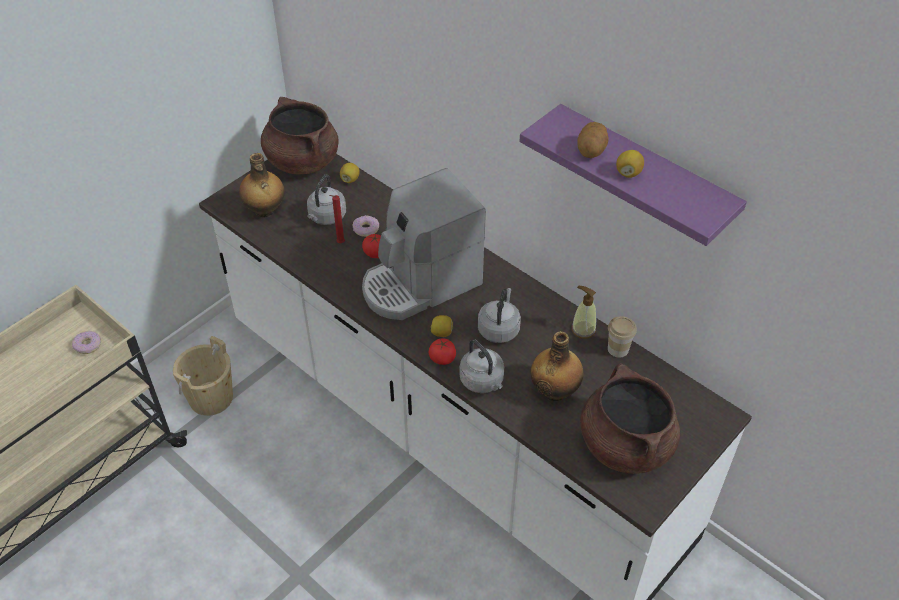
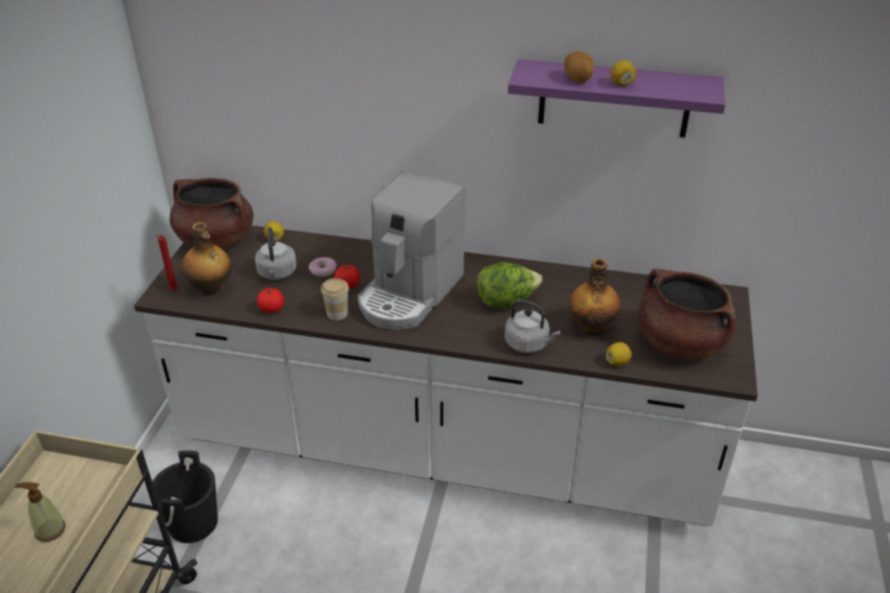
camera: 30 degrees left, 10 degrees down
donut [72,331,101,354] -> none
beige bucket [173,336,233,416] -> black bucket [153,451,218,543]
red candle [329,195,345,243] -> red candle moved to [156,235,178,291]
tomato [429,338,456,365] -> tomato moved to [257,288,284,313]
lemon [431,315,453,337] -> lemon moved to [606,342,632,366]
grey kettle [478,288,521,343] -> lettuce [477,262,542,308]
soap dispenser [572,286,596,339] -> soap dispenser moved to [15,482,65,542]
cup [608,316,637,358] -> cup moved to [321,278,349,320]

